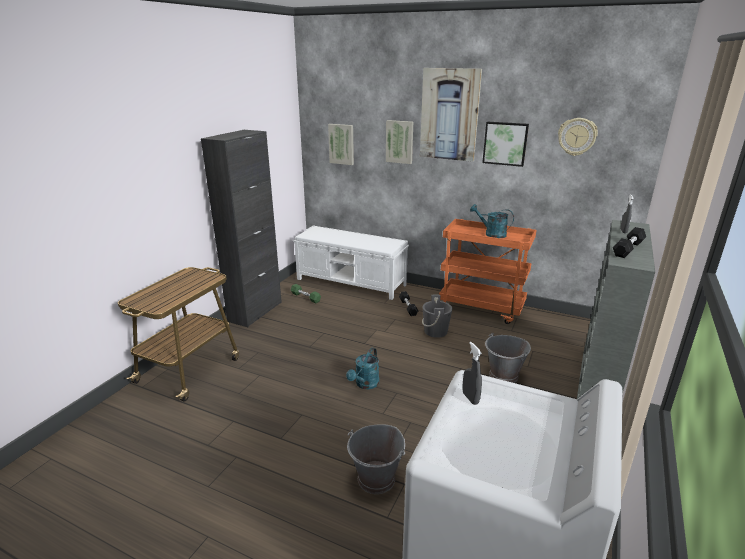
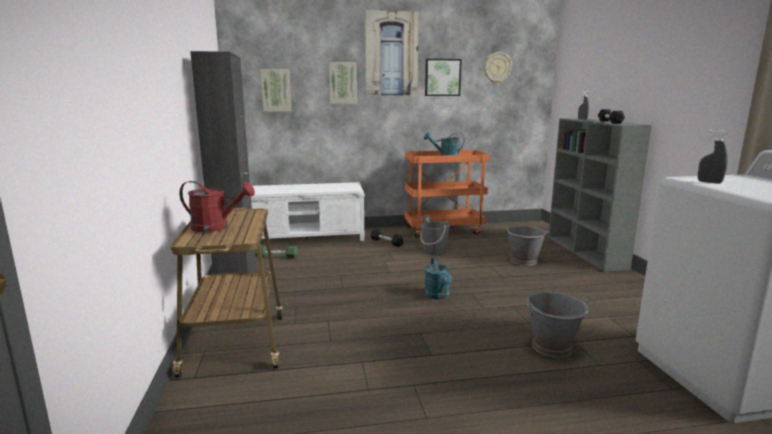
camera: 35 degrees left, 10 degrees down
none -> red watering can [179,181,255,232]

